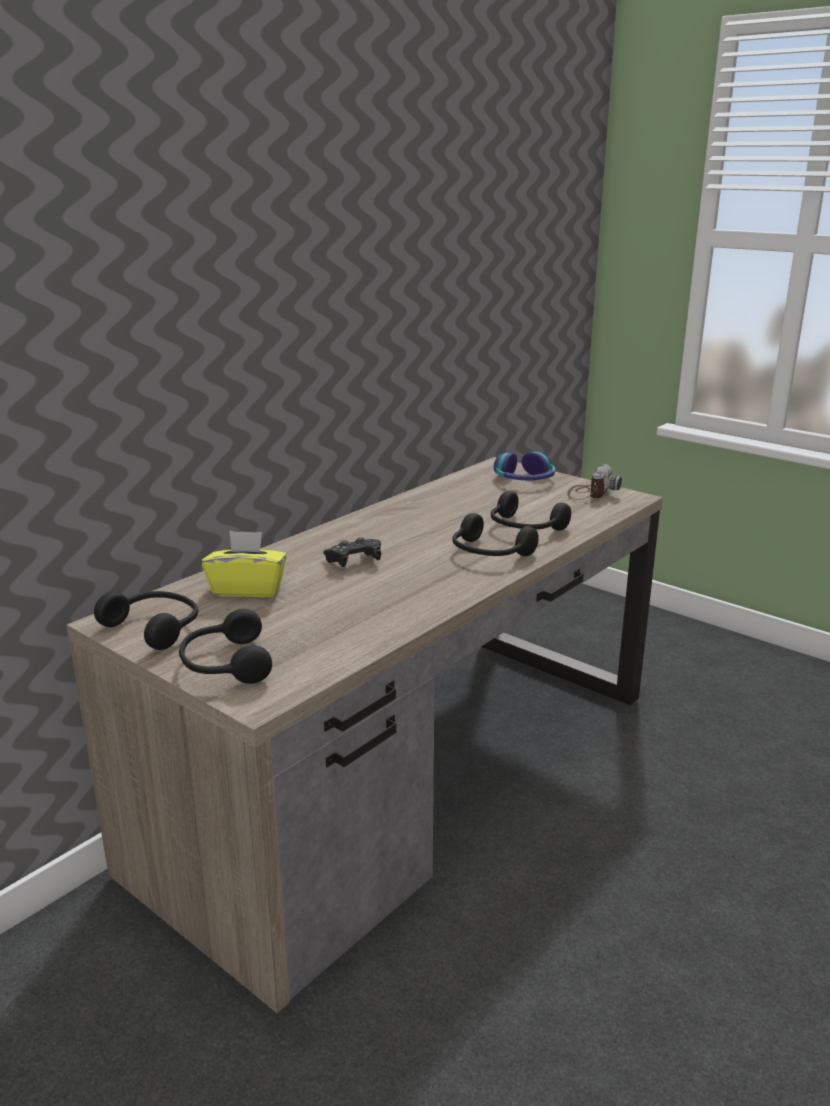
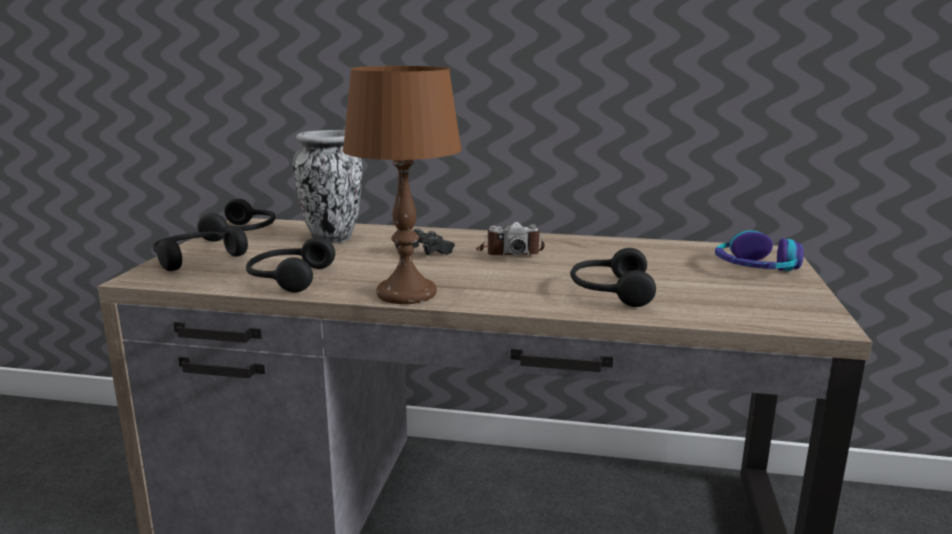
camera: 60 degrees right, 5 degrees down
yellow tissue box [202,531,287,597] -> vase [293,130,362,243]
black headphones [452,513,539,556] -> black headphones moved to [246,237,335,292]
camera [567,464,622,500] -> camera moved to [476,222,545,255]
none -> brown table lamp [343,66,462,304]

